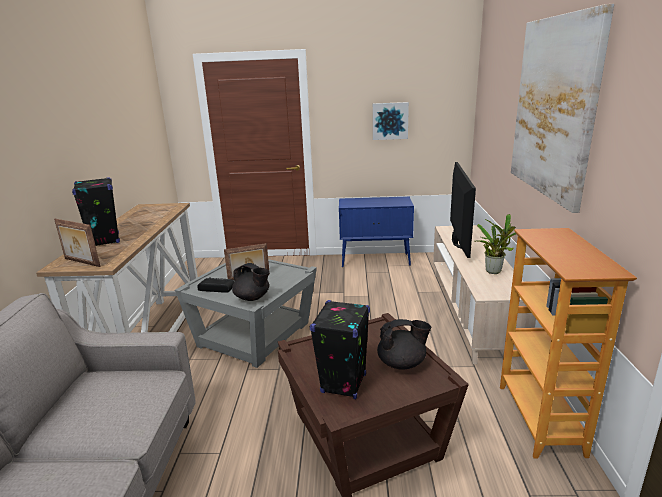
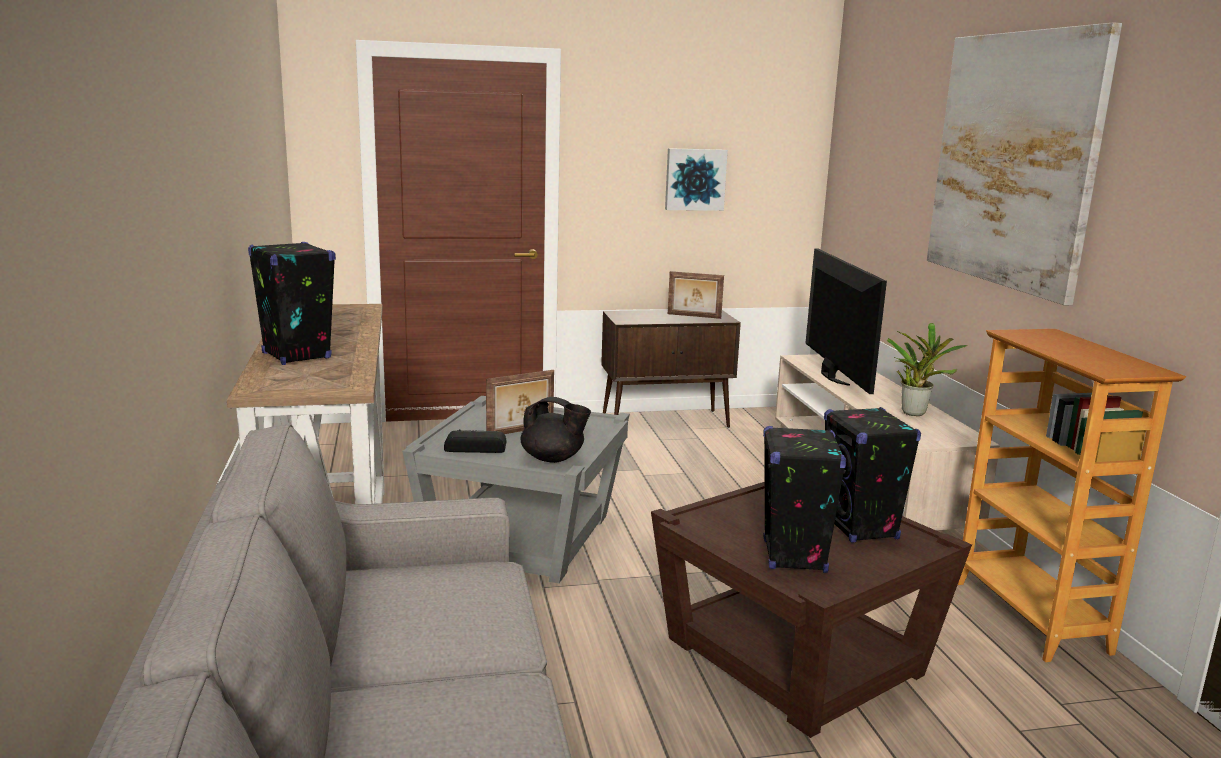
camera: 15 degrees left, 5 degrees down
picture frame [54,219,101,267] -> picture frame moved to [668,271,724,319]
blue cabinet [339,197,414,267] -> brown cabinet [601,310,741,428]
black teapot [377,319,431,370] -> black speaker [824,407,921,542]

